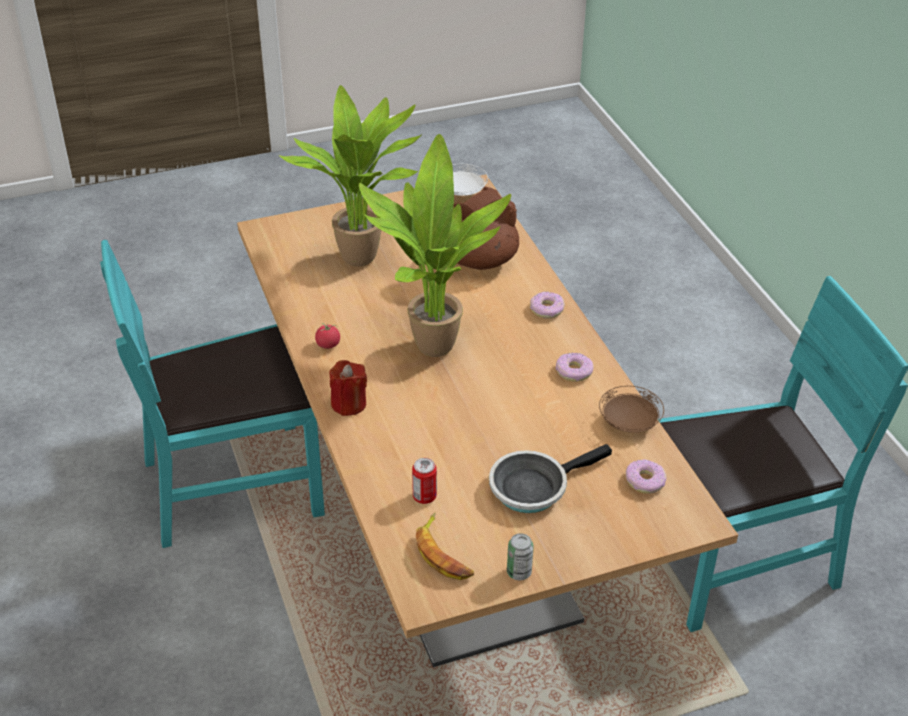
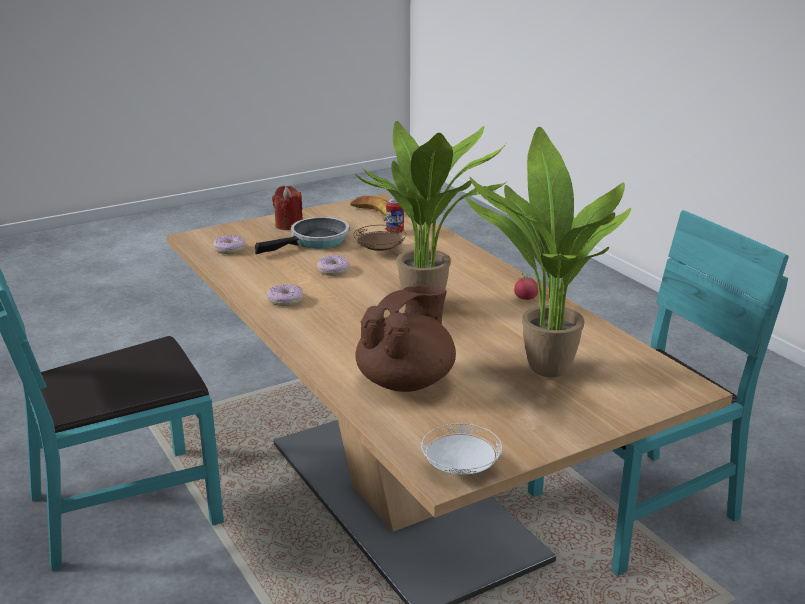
camera: 170 degrees right, 15 degrees down
red candle [330,360,367,416] -> red candle moved to [272,186,303,230]
can [507,533,534,580] -> none
donut [530,291,565,319] -> donut moved to [317,255,350,276]
brown plate [599,386,664,433] -> brown plate moved to [353,225,406,251]

